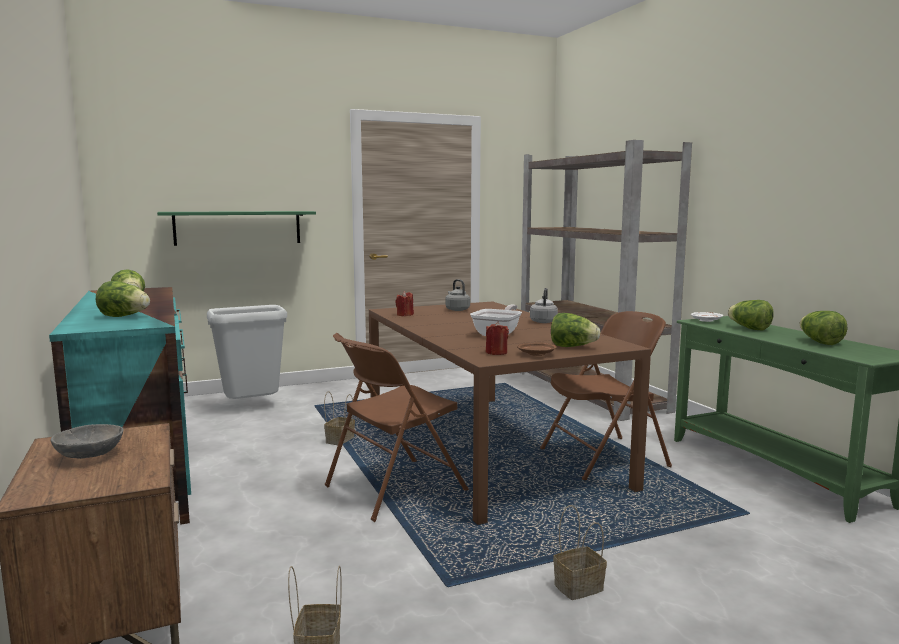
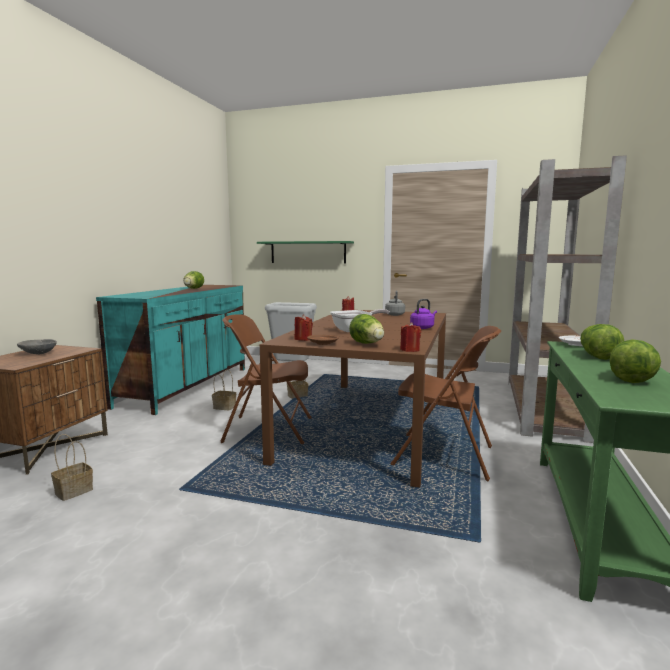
camera: 40 degrees right, 0 degrees up
lettuce [96,281,150,317] -> none
grey kettle [530,288,558,323] -> purple kettle [410,299,437,329]
basket [553,505,607,600] -> basket moved to [212,369,236,410]
none -> red candle [400,322,421,352]

